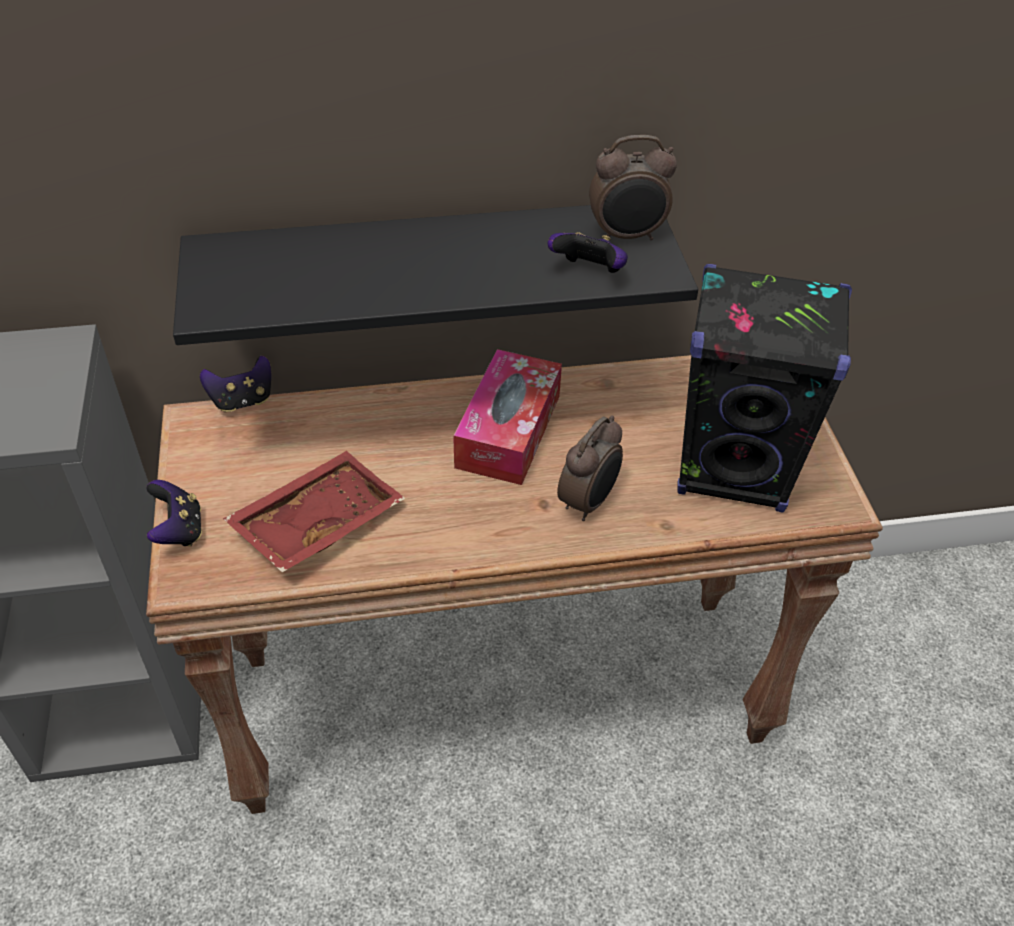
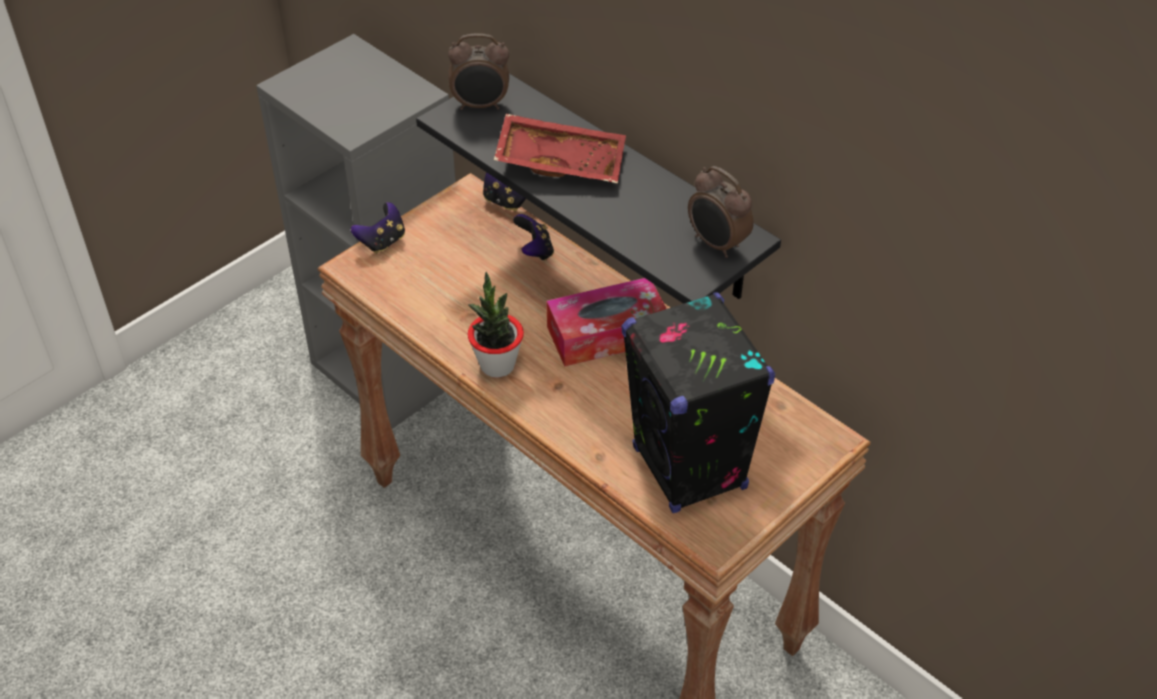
camera: 55 degrees right, 0 degrees up
red tray [223,451,406,572] -> red tray moved to [494,114,626,183]
game controller [548,232,628,273] -> game controller moved to [513,214,554,261]
alarm clock [557,415,623,521] -> alarm clock moved to [448,33,509,110]
none -> potted plant [468,272,524,378]

